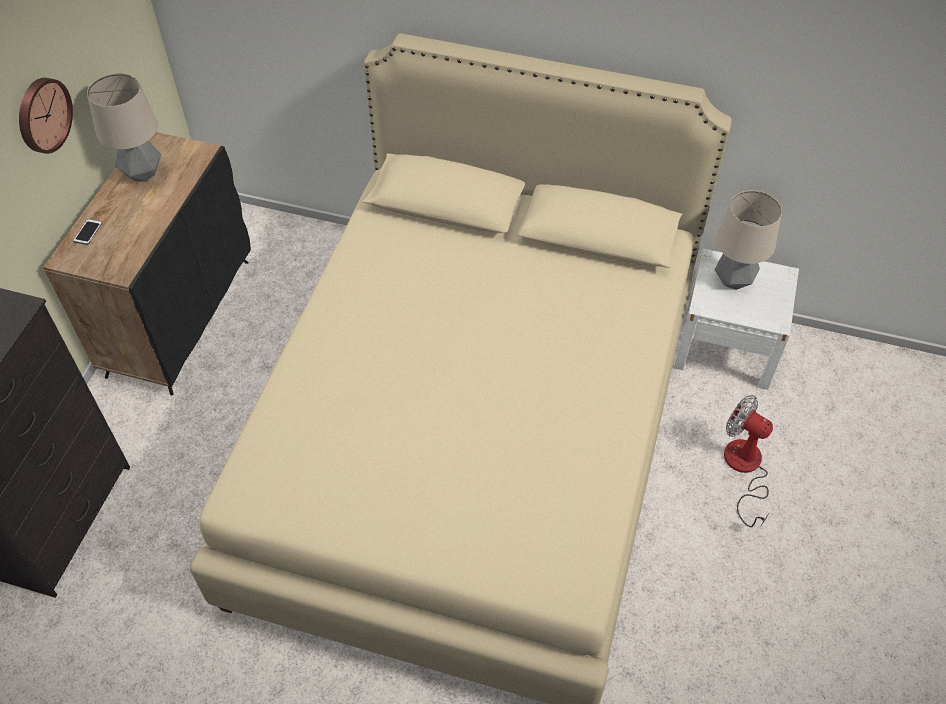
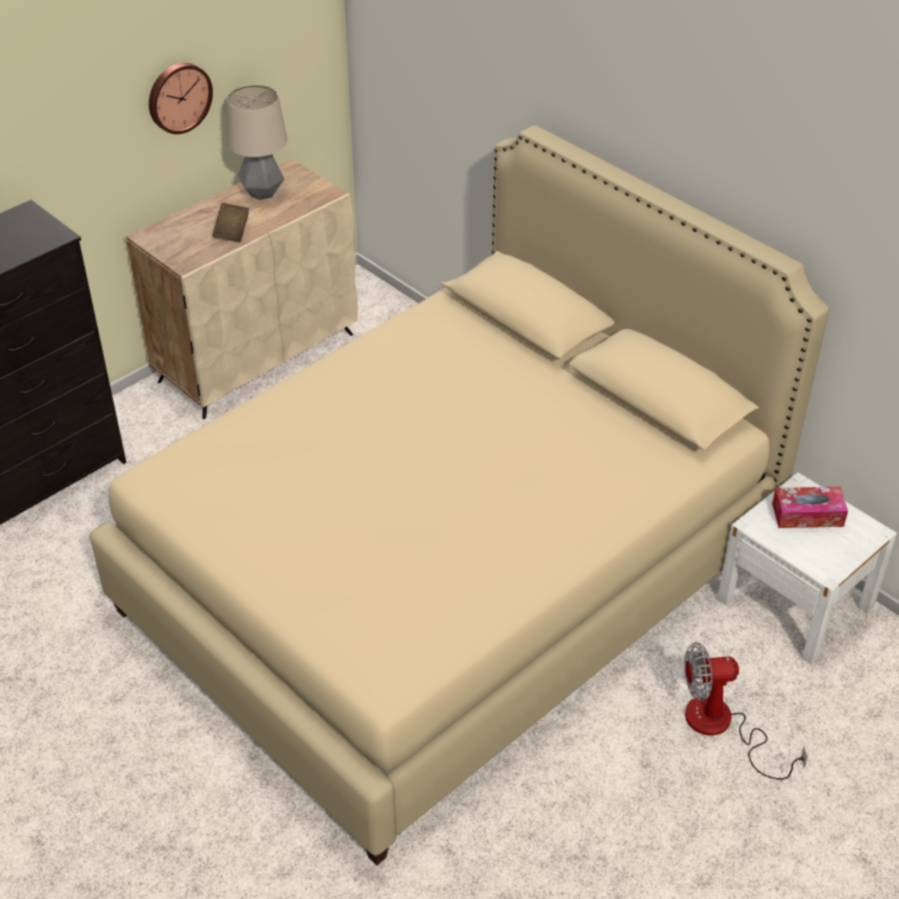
camera: 30 degrees right, 10 degrees down
black cabinet [43,132,251,395] -> beige cabinet [126,158,358,419]
phone [73,219,102,245] -> none
table lamp [714,190,782,290] -> tissue box [772,487,848,528]
fan [724,395,773,527] -> fan turned 75 degrees counterclockwise [685,642,808,780]
none -> brown book [212,203,249,242]

